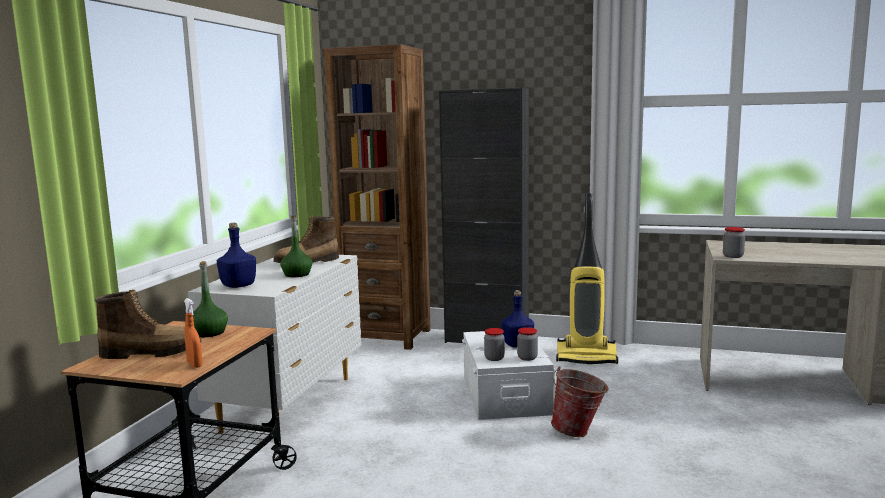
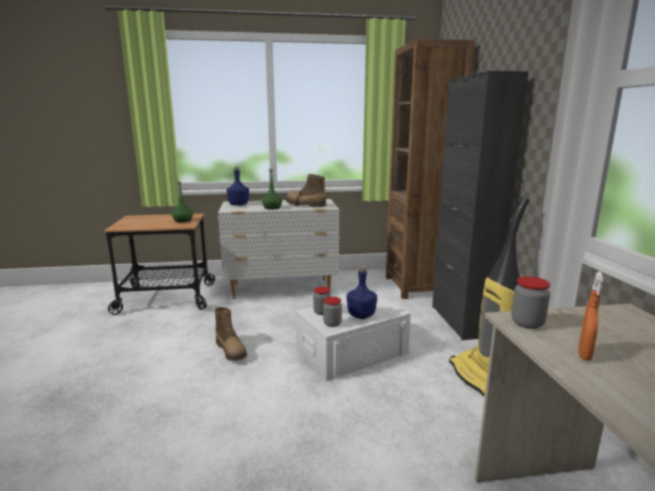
camera: 65 degrees right, 5 degrees up
boot [95,290,202,359] -> boot moved to [214,307,247,361]
orange spray bottle [184,298,202,368] -> orange spray bottle moved to [579,271,604,361]
bucket [551,366,609,437] -> none

